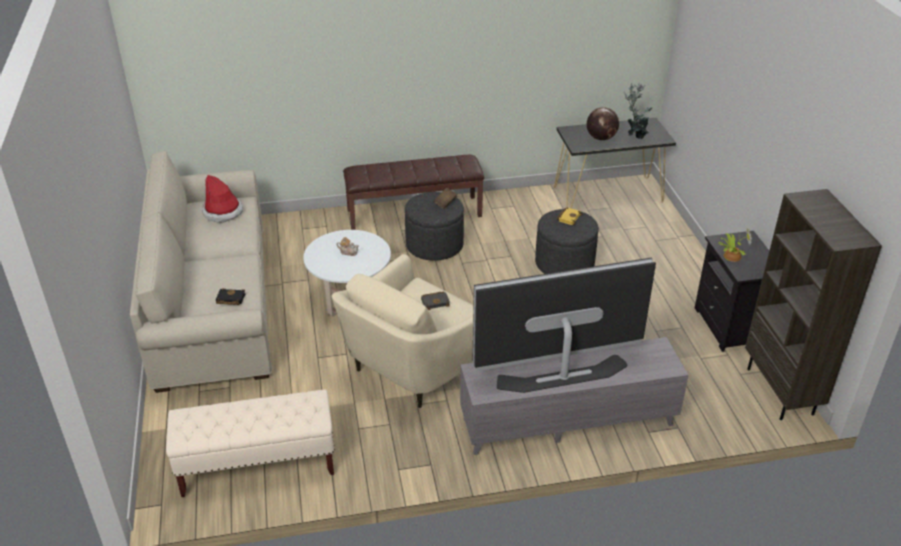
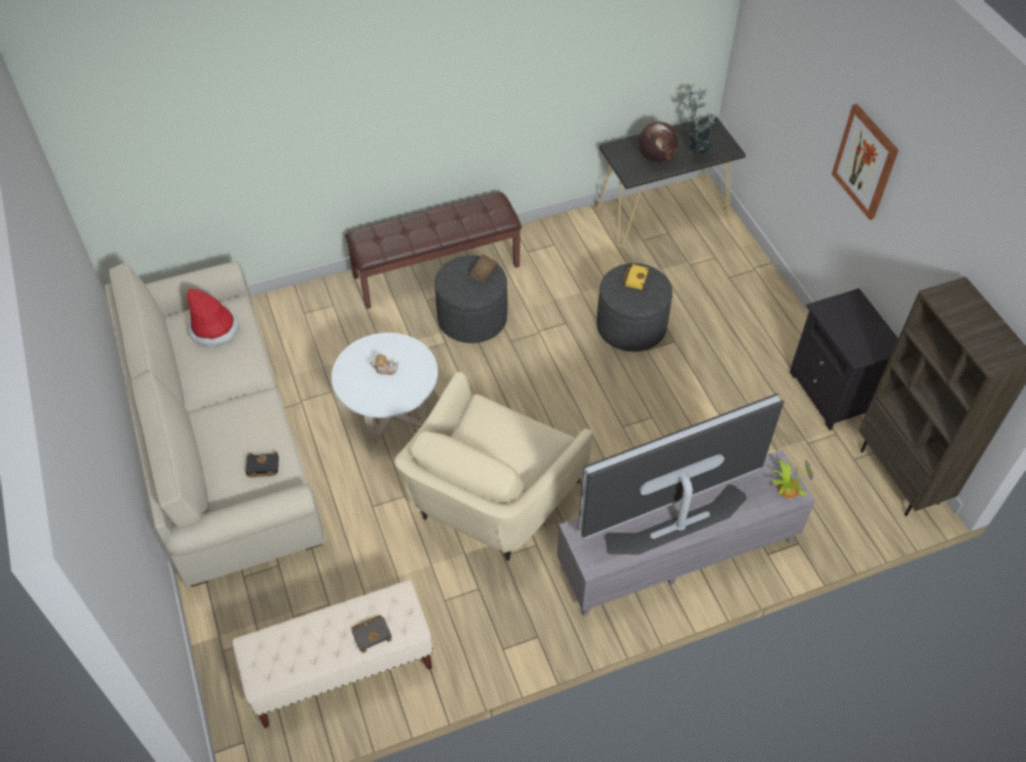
camera: 10 degrees left, 15 degrees up
black book [421,292,450,310] -> black book moved to [352,615,392,653]
potted plant [719,228,752,262] -> potted plant moved to [772,459,814,498]
none -> picture [832,104,899,220]

